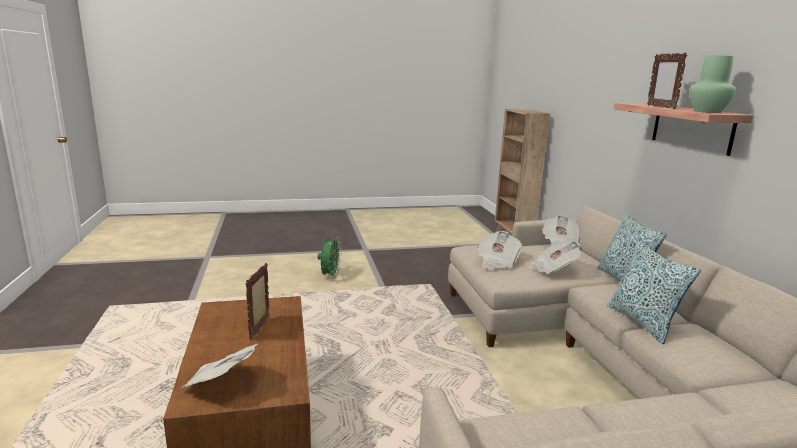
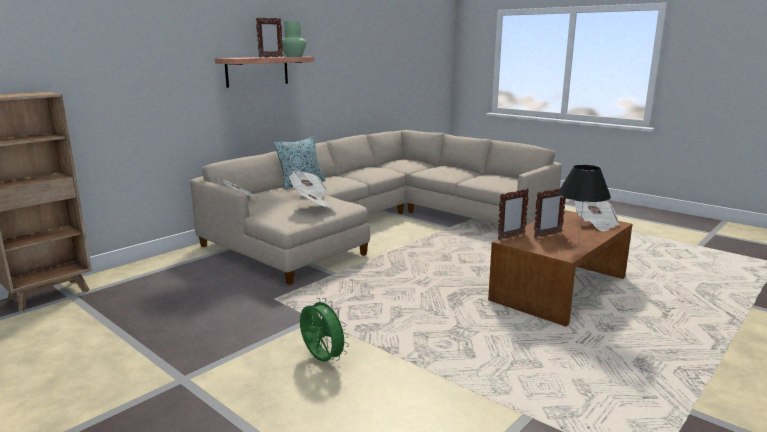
camera: 125 degrees left, 0 degrees up
green fan [317,237,341,278] -> green fan turned 75 degrees clockwise [300,298,349,362]
pillow [607,242,701,344] -> none
none -> picture frame [498,188,529,240]
none -> black table lamp [557,165,611,244]

